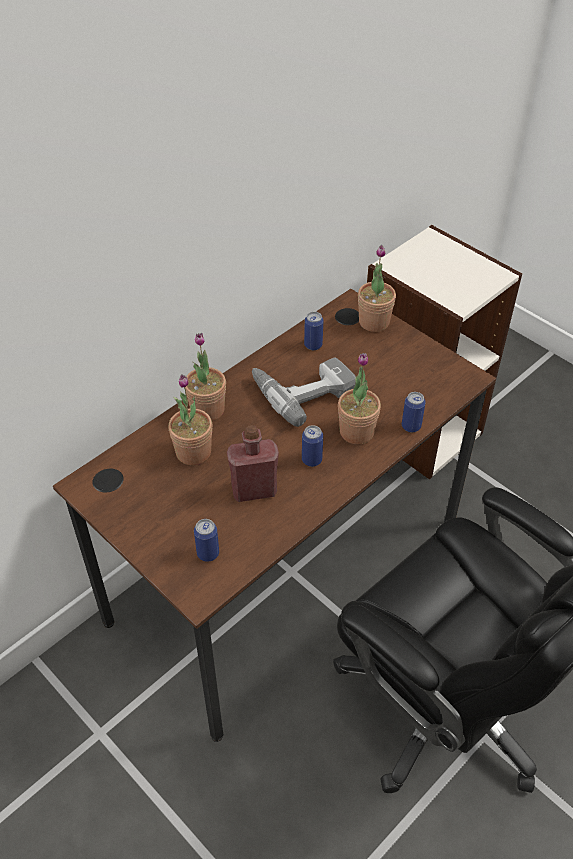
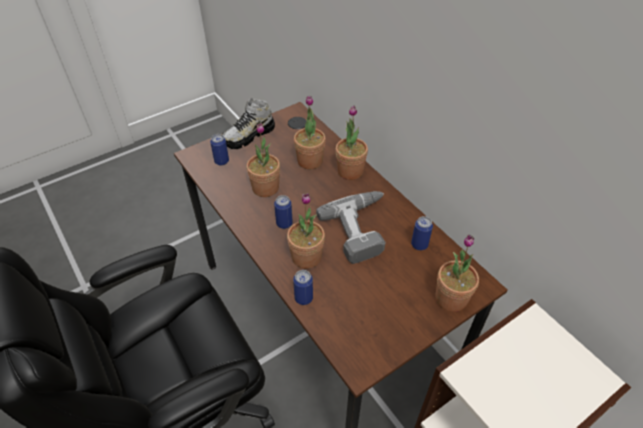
camera: 100 degrees right, 0 degrees up
red bottle [227,425,279,502] -> potted plant [246,123,280,197]
none -> shoe [222,99,275,149]

